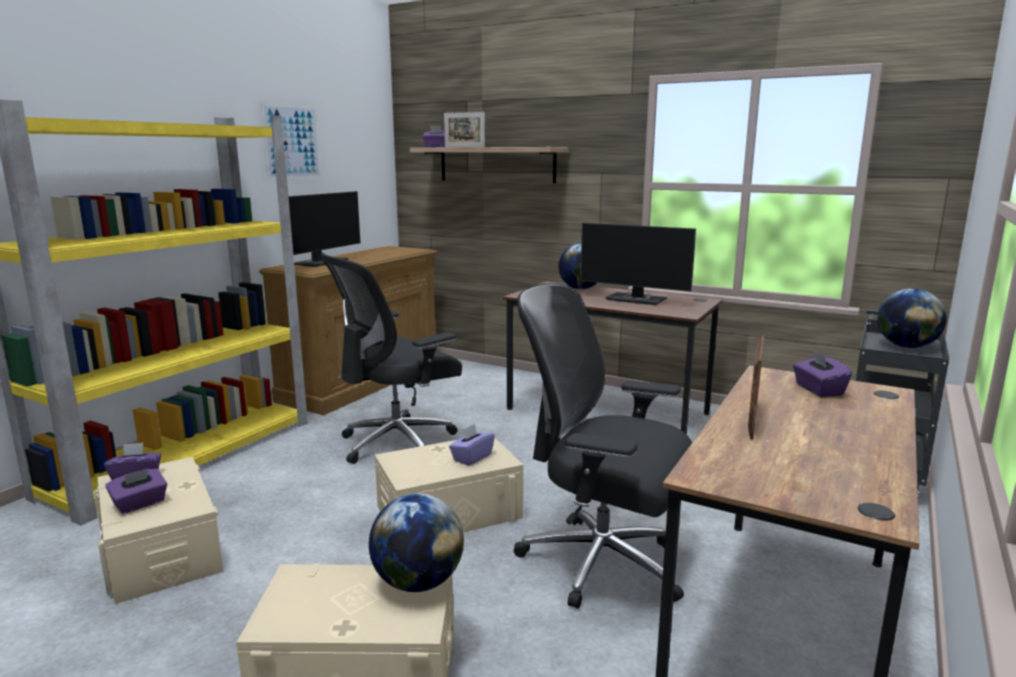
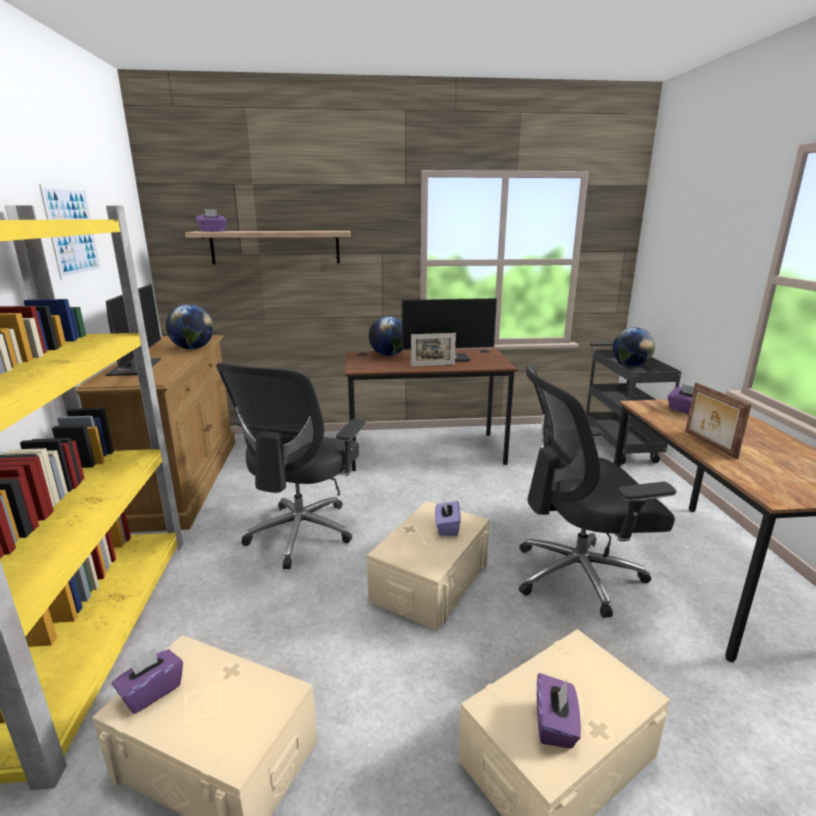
camera: 35 degrees left, 5 degrees up
purple tissue box [105,468,167,514] -> purple tissue box moved to [537,673,581,749]
globe [369,493,464,592] -> globe moved to [166,304,214,349]
picture frame [444,112,485,147] -> picture frame moved to [411,333,456,367]

